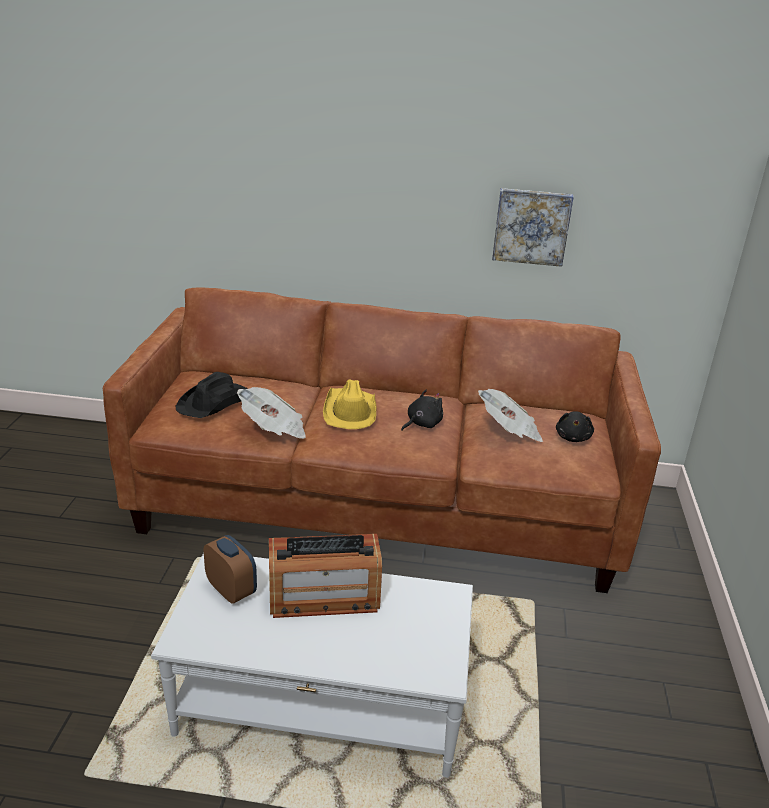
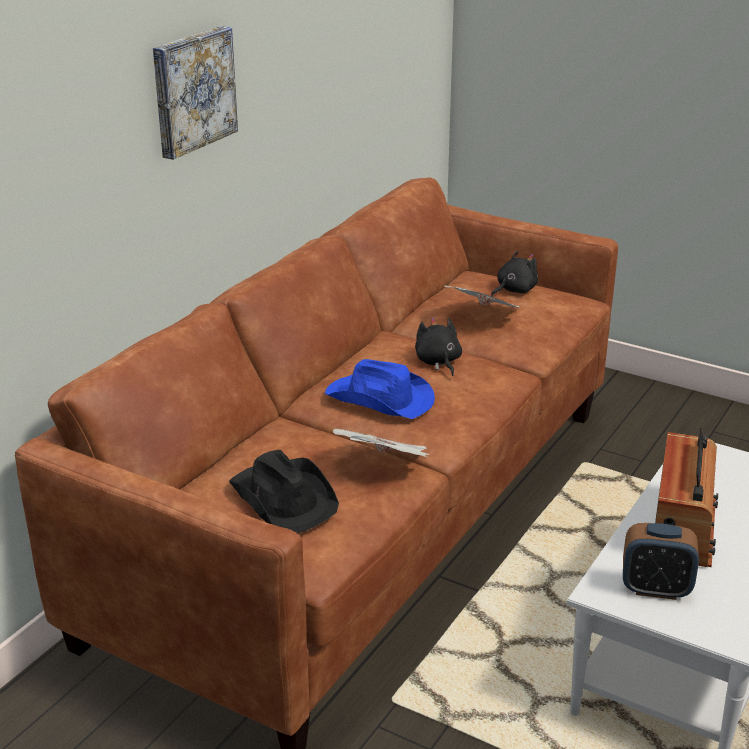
camera: 65 degrees left, 0 degrees up
alarm clock [204,535,257,604] -> alarm clock turned 150 degrees counterclockwise [623,523,699,600]
yellow hat [323,379,376,429] -> blue hat [325,359,435,419]
picture [492,188,574,267] -> picture moved to [153,26,238,160]
black plush toy [556,411,594,442] -> black plush toy turned 75 degrees counterclockwise [491,251,538,296]

